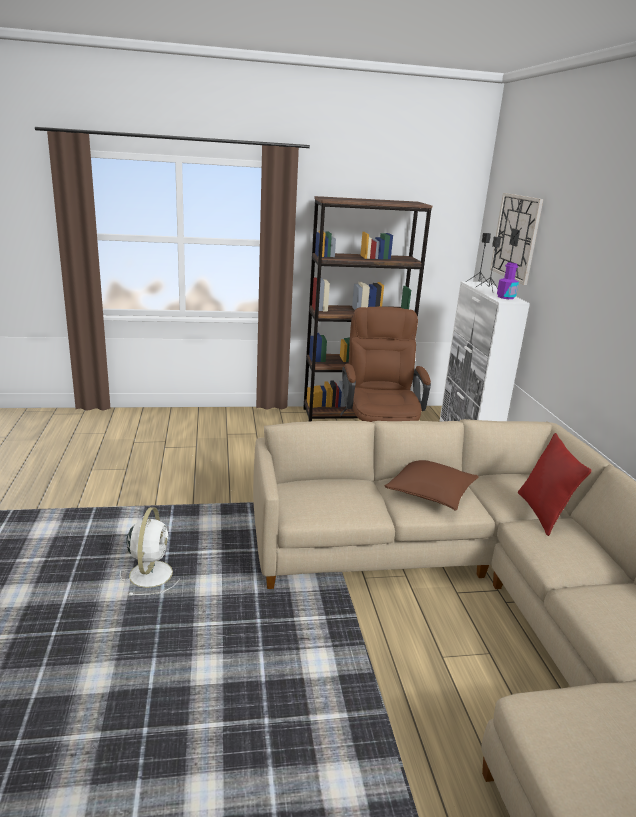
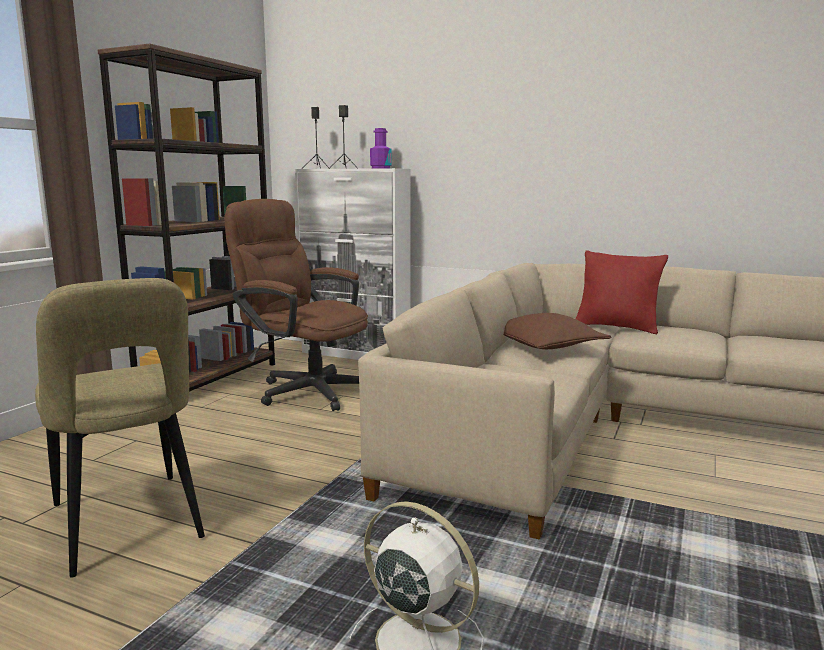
camera: 55 degrees left, 10 degrees down
wall clock [490,193,543,285] -> none
none -> beige chair [35,278,205,578]

